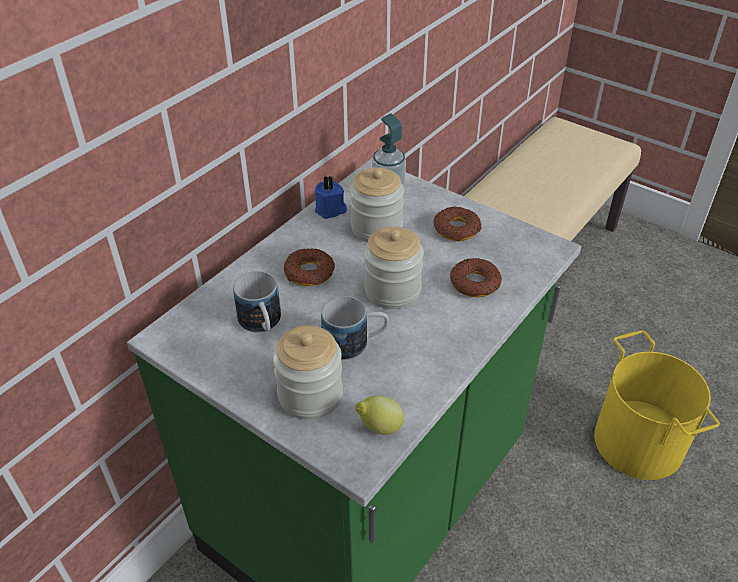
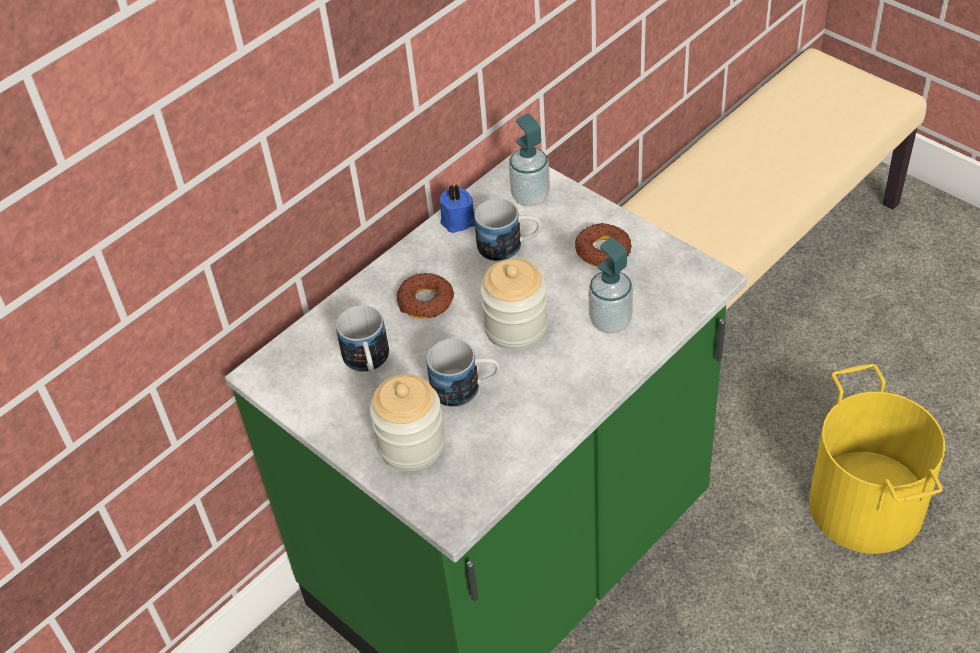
camera: 10 degrees right, 5 degrees up
jar [350,167,404,242] -> mug [474,198,541,261]
lemon [355,395,404,435] -> none
donut [450,258,502,297] -> soap dispenser [588,237,633,334]

